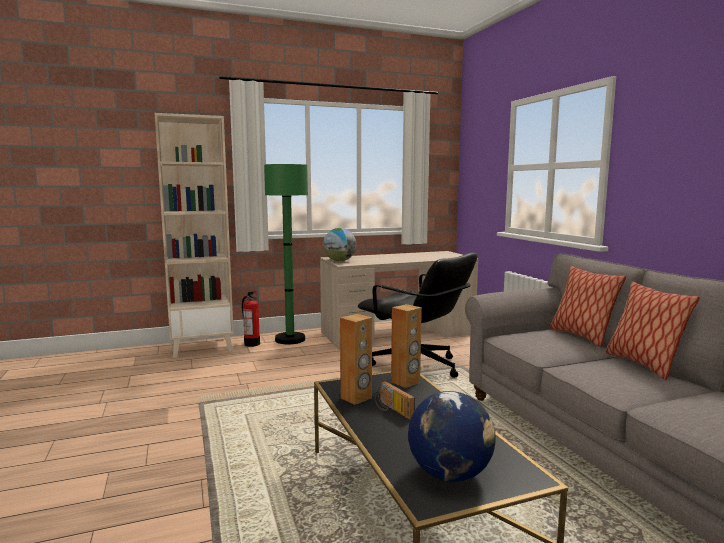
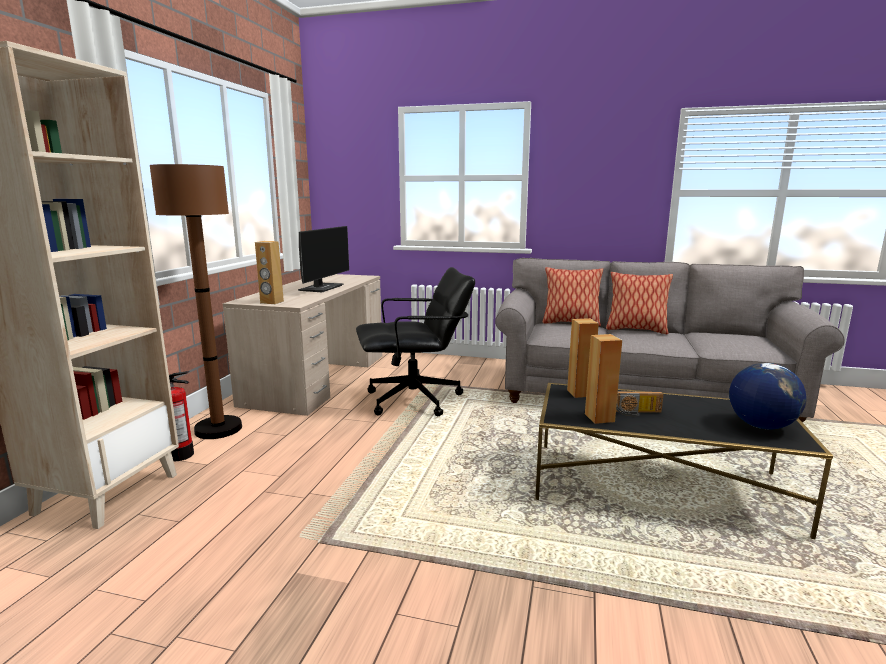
camera: 55 degrees left, 5 degrees up
green floor lamp [264,164,308,344] -> brown floor lamp [150,164,242,439]
globe [323,228,356,261] -> brown speaker [255,241,284,304]
none -> monitor [298,226,349,292]

